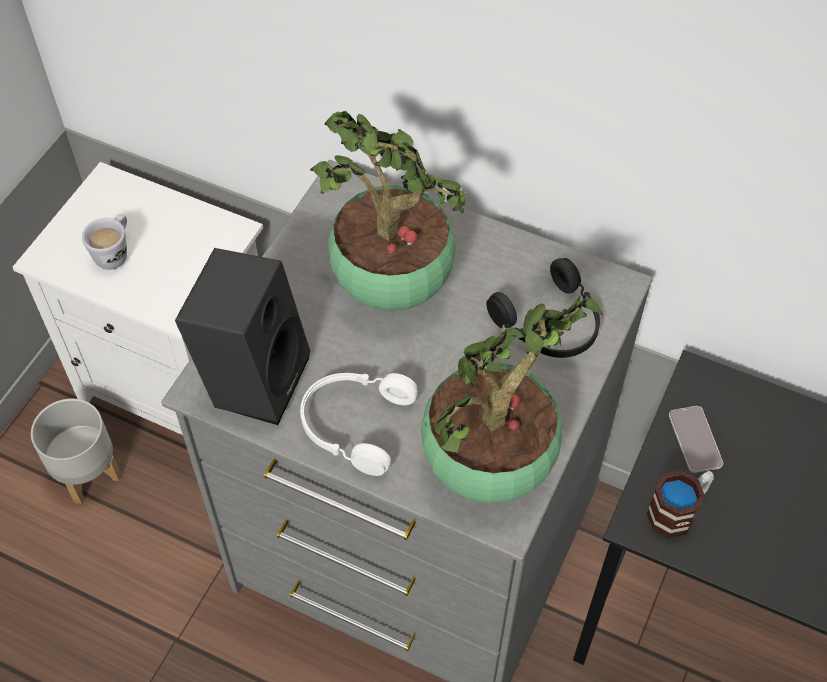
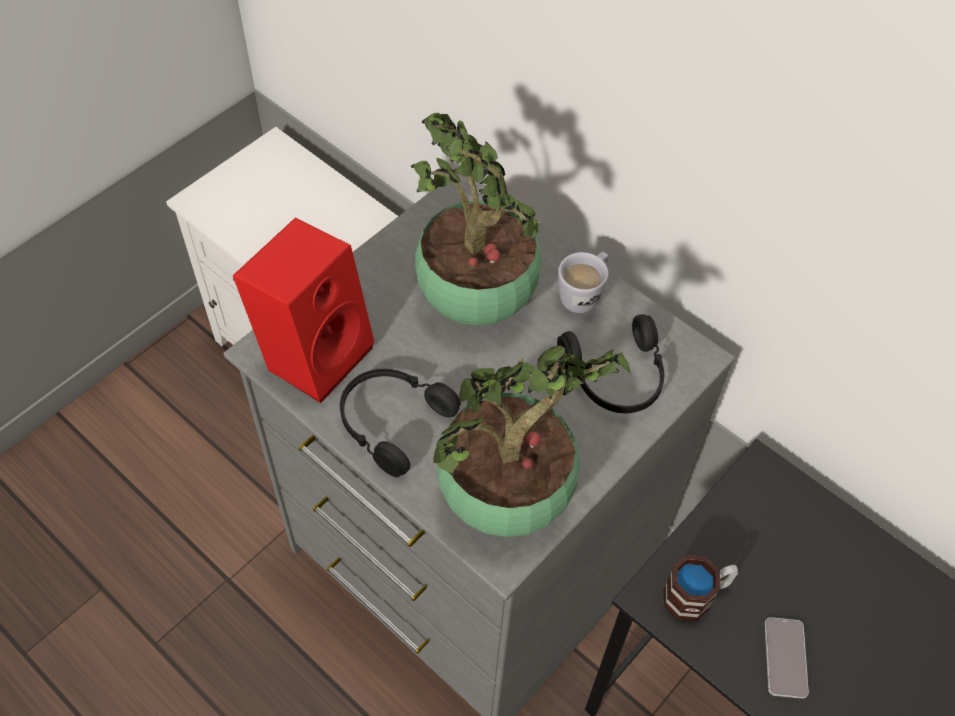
camera: 15 degrees right, 0 degrees up
grey planter [31,399,121,504] -> none
white mug [82,214,127,270] -> white mug moved to [558,252,609,313]
black speaker [175,248,311,425] -> red speaker [233,218,374,403]
white headphones [300,373,418,476] -> black headphones [340,369,461,477]
phone [669,406,723,473] -> phone moved to [765,617,809,699]

